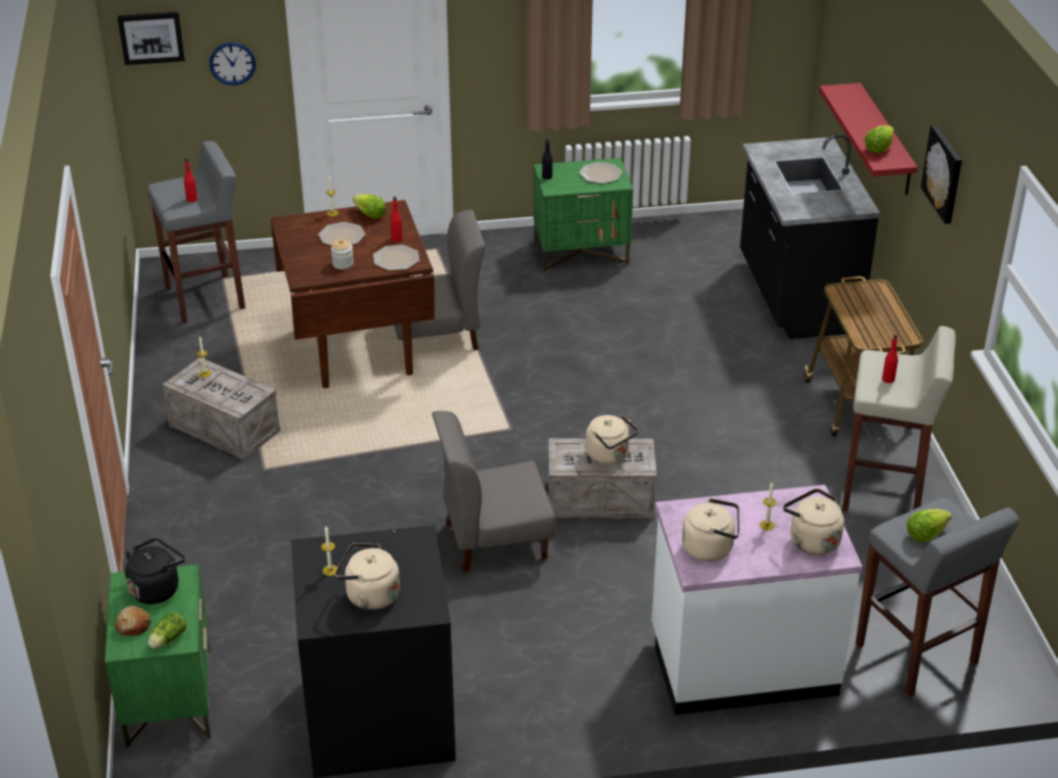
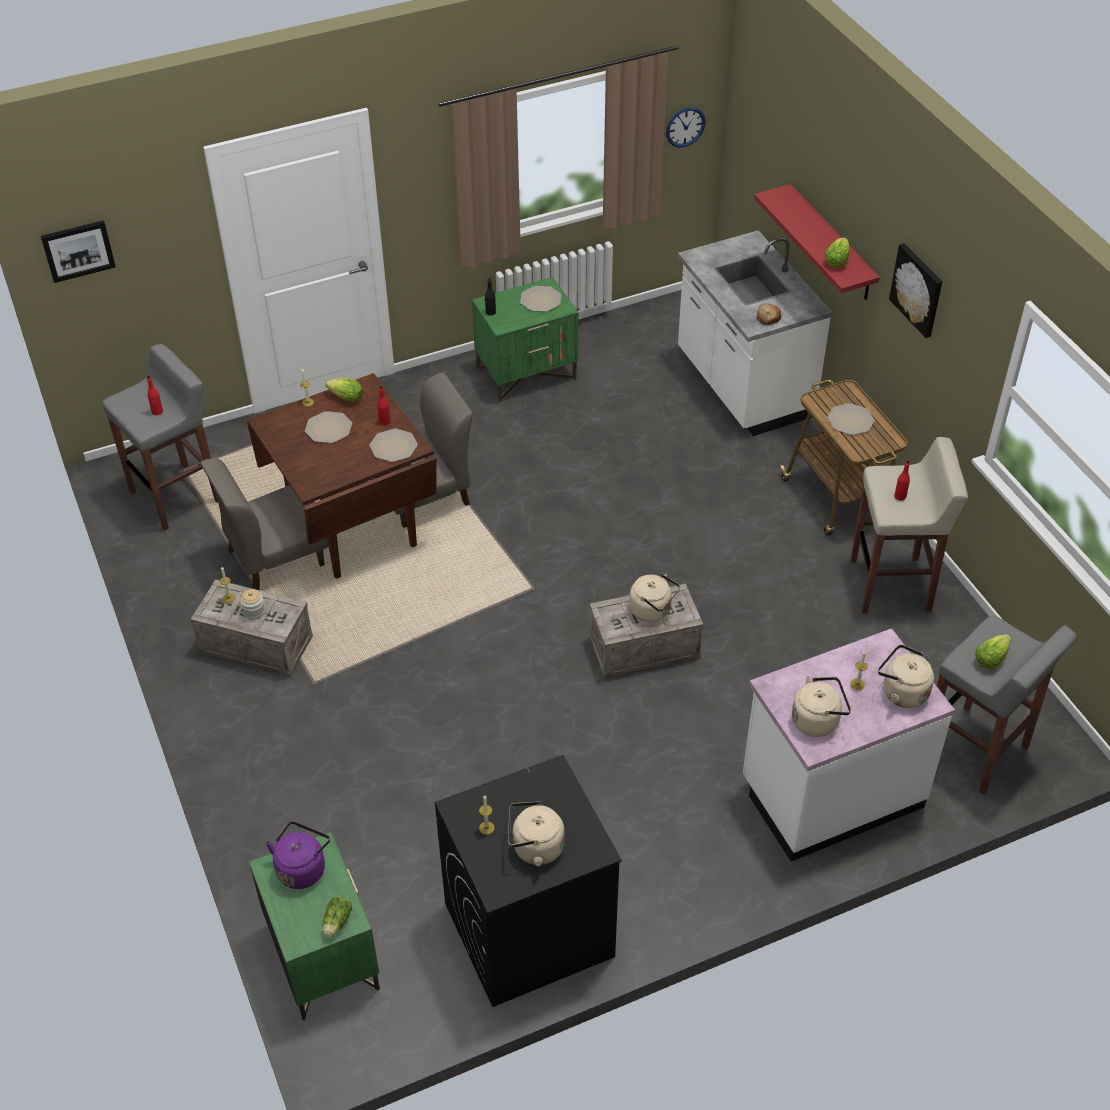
camera: 15 degrees left, 10 degrees up
bread [115,605,152,636] -> bread moved to [756,303,781,325]
black kettle [125,538,185,604] -> purple kettle [266,822,330,889]
wall clock [209,42,256,85] -> wall clock moved to [666,107,706,148]
jar [331,239,354,269] -> jar moved to [240,589,265,620]
grey chair [432,411,556,572] -> grey chair moved to [200,458,328,590]
black counter [740,134,880,339] -> white counter [678,230,832,436]
none -> plate [827,403,875,435]

